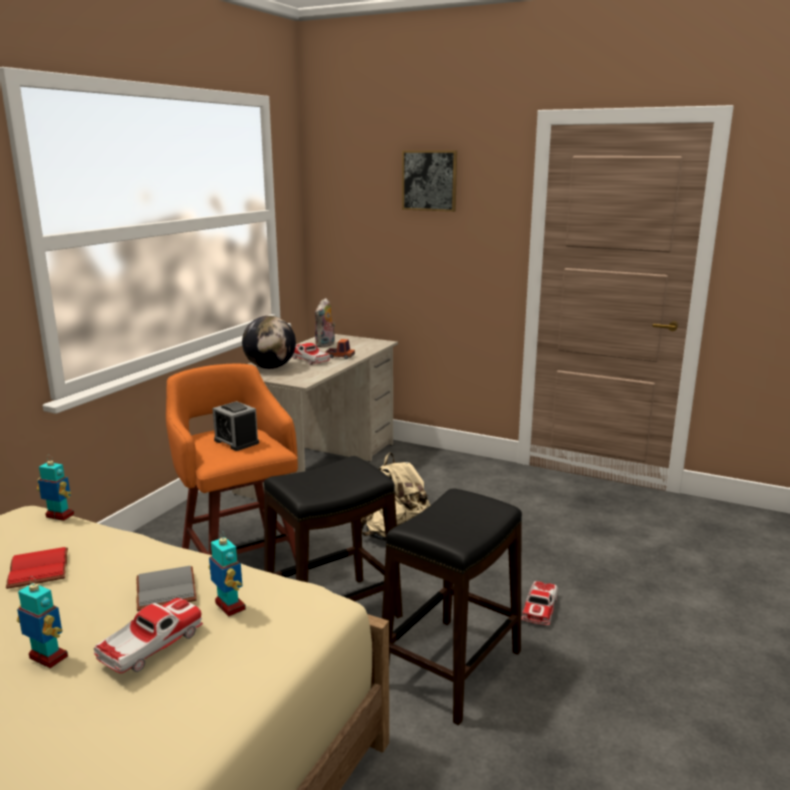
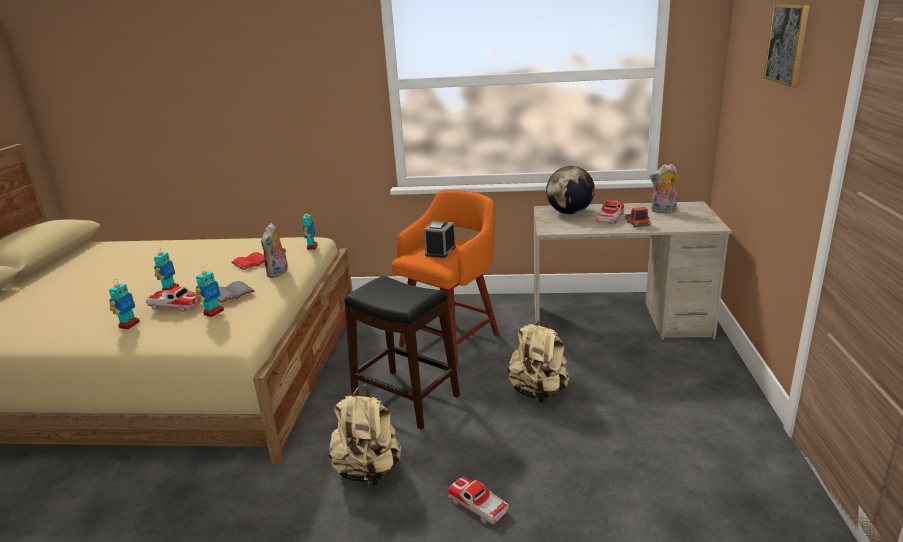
camera: 70 degrees right, 5 degrees up
black stool [382,488,522,725] -> beige backpack [329,385,401,486]
toy car [521,581,558,625] -> toy car turned 45 degrees clockwise [448,476,509,525]
none -> toy robot [109,283,140,329]
none -> plush toy [261,223,289,278]

